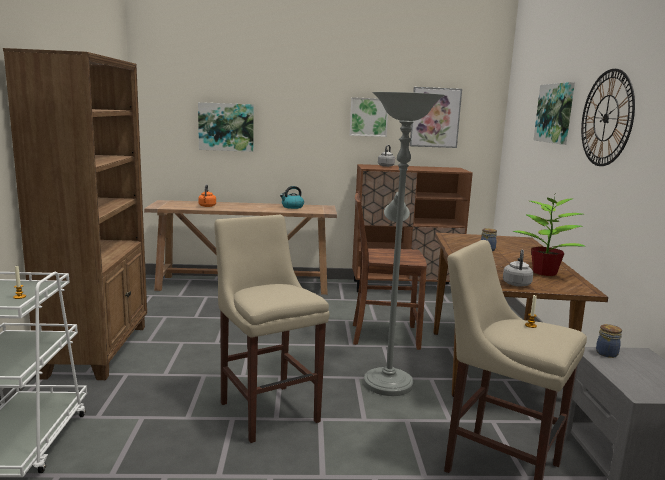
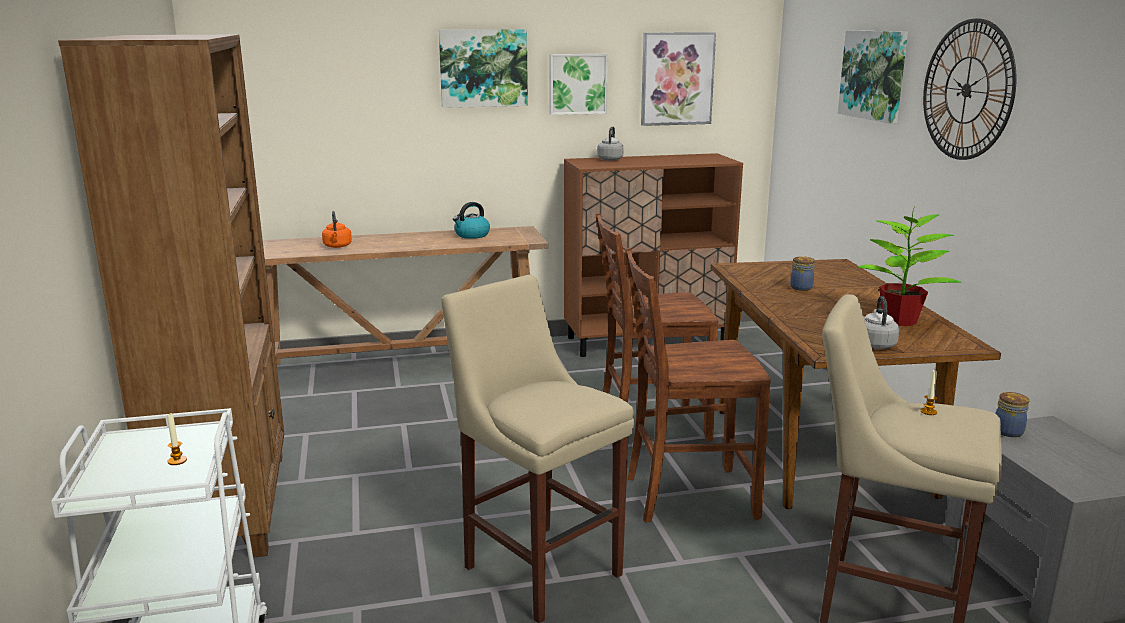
camera: 10 degrees left, 5 degrees up
picture [198,102,254,152] -> picture moved to [439,29,528,108]
grey floor lamp [364,92,445,396] -> brown chair [625,247,771,522]

